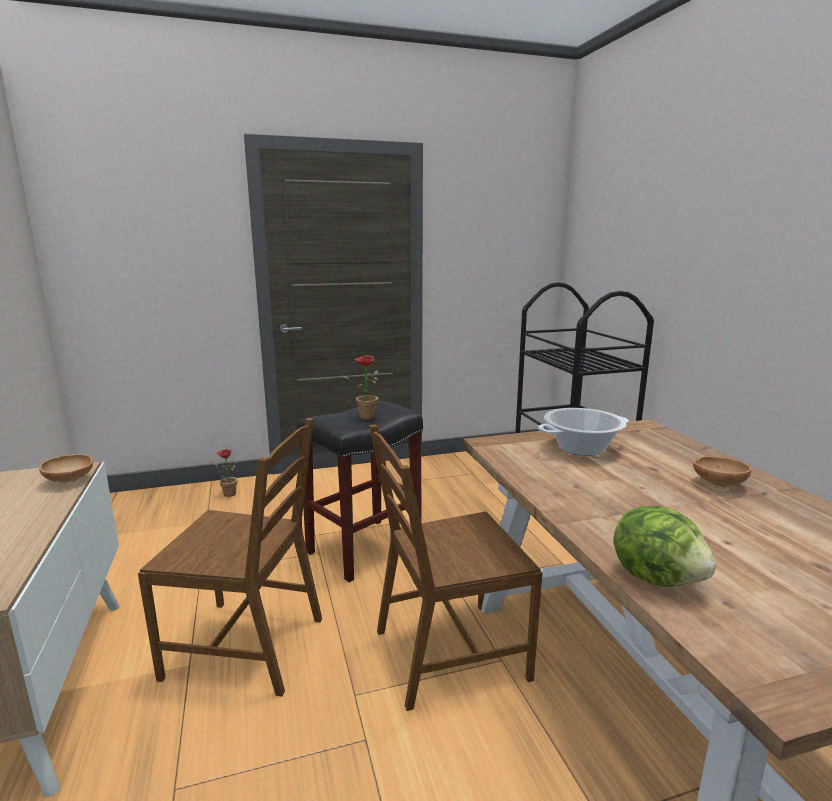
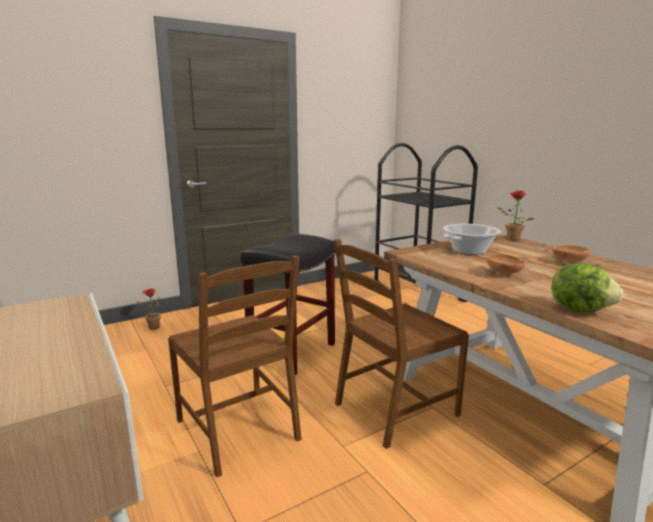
camera: 15 degrees left, 0 degrees up
brown bowl [39,454,93,483] -> brown bowl moved to [487,254,526,275]
brown chair [138,418,322,697] -> brown chair turned 60 degrees clockwise [168,255,302,477]
potted plant [342,355,380,420] -> potted plant moved to [497,191,535,241]

